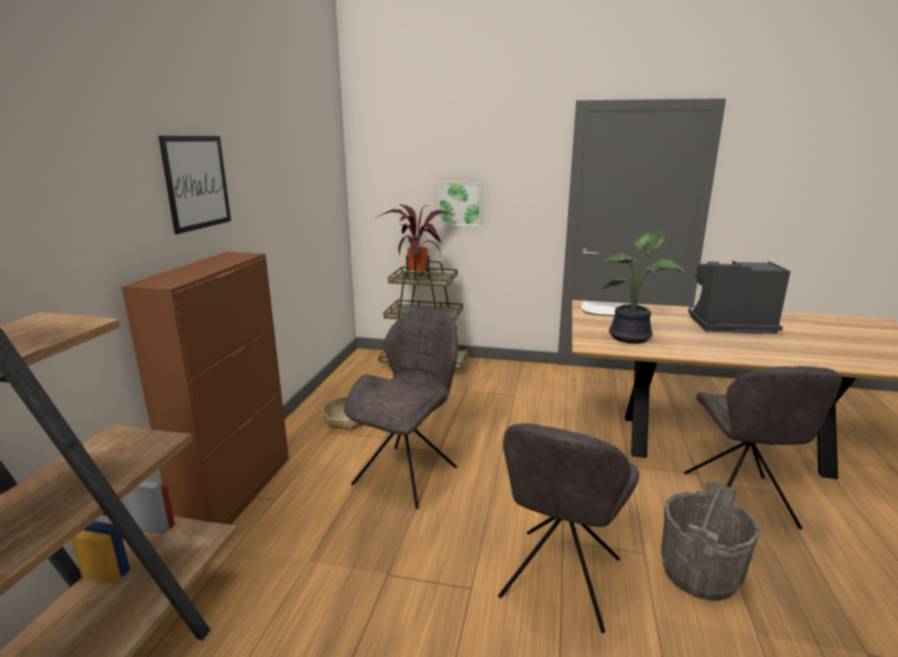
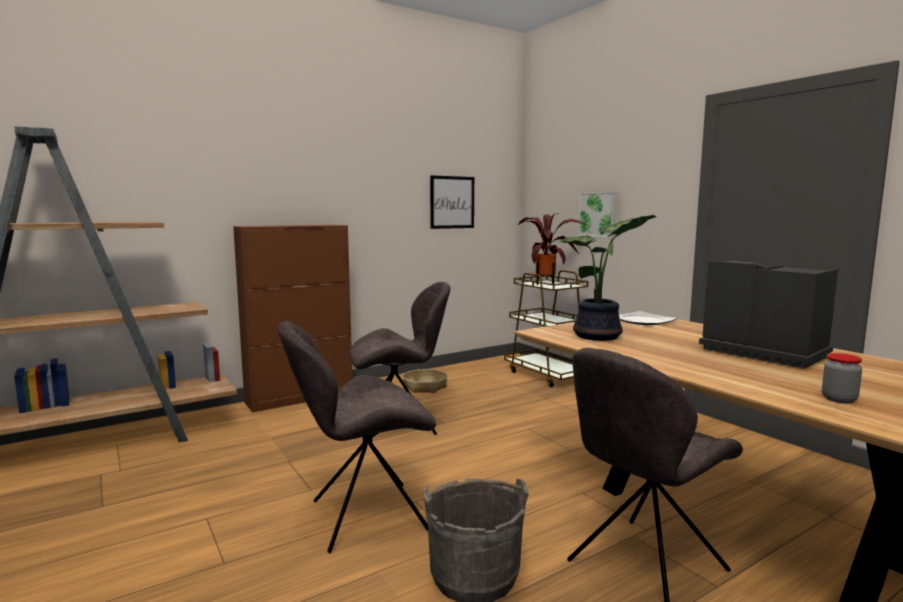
camera: 45 degrees right, 10 degrees down
picture [158,136,231,234] -> picture moved to [430,175,474,229]
none -> jar [822,353,862,404]

